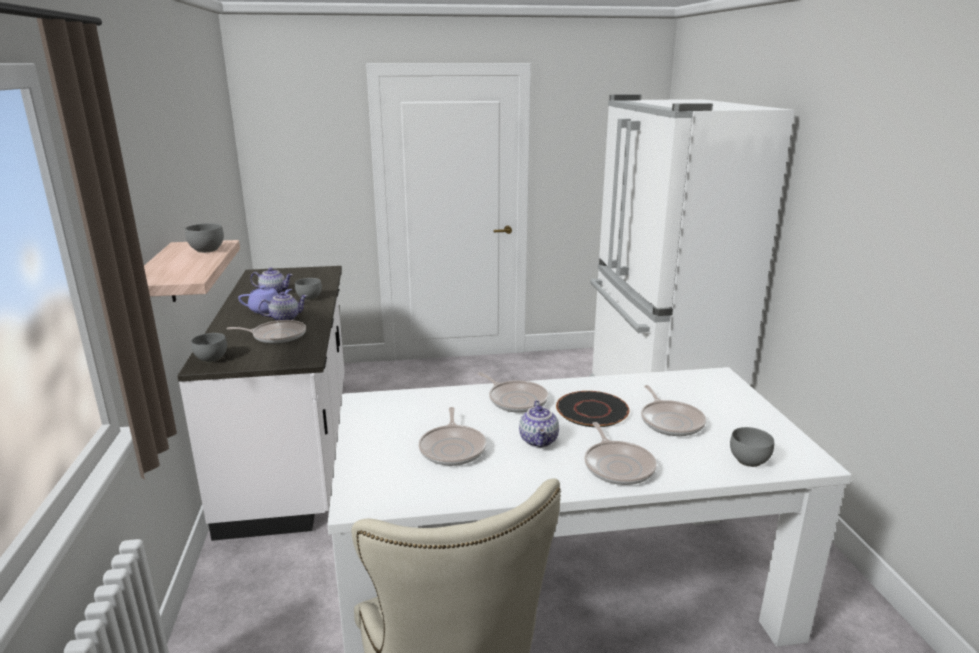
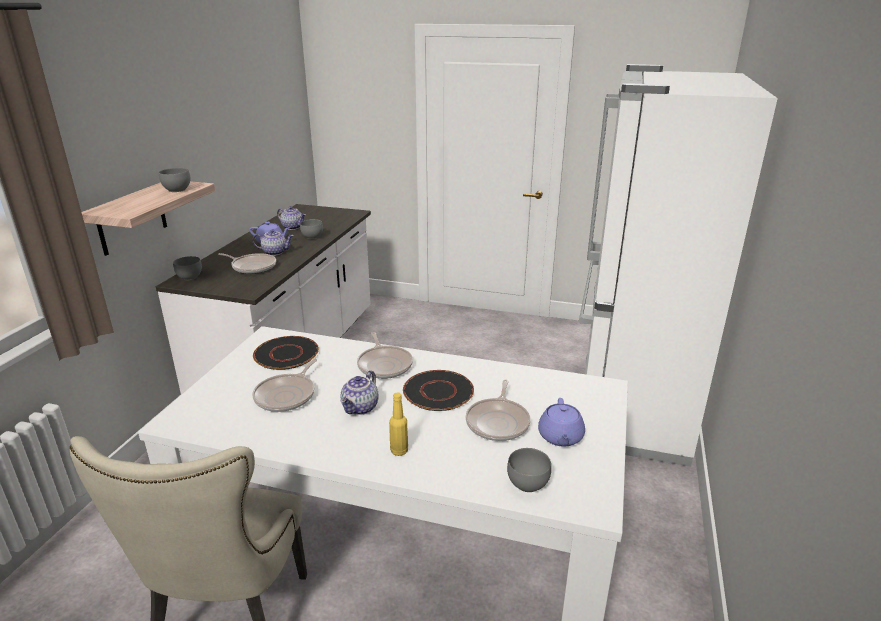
camera: 25 degrees right, 5 degrees up
frying pan [585,422,657,485] -> yellow bottle [389,392,408,456]
none -> black plate [253,336,319,370]
none -> purple teapot [538,398,585,447]

